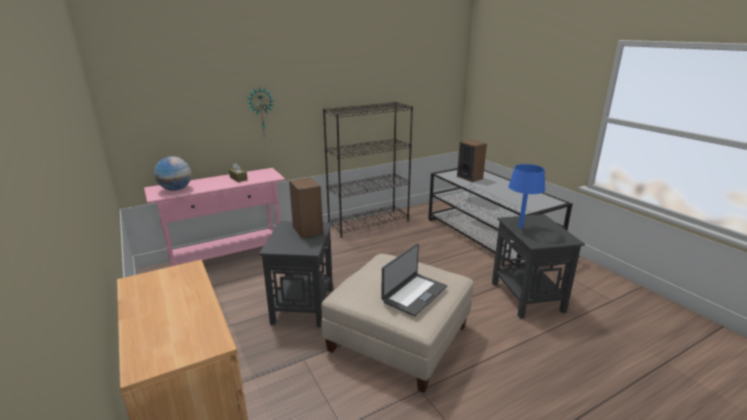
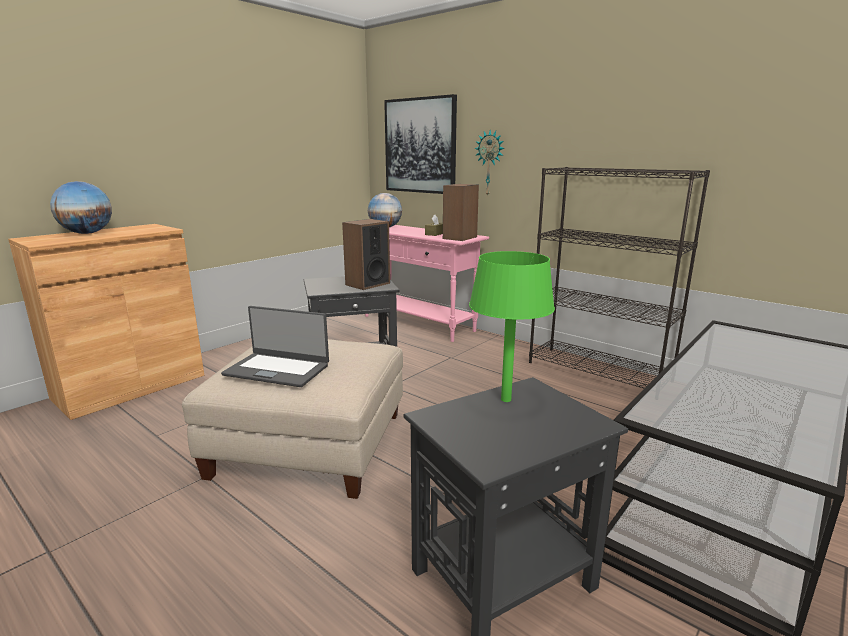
camera: 70 degrees right, 5 degrees down
speaker [457,140,487,182] -> speaker moved to [443,184,479,241]
blue table lamp [508,164,545,228] -> green table lamp [469,251,555,402]
none -> globe [50,181,112,234]
none -> picture [384,94,457,194]

